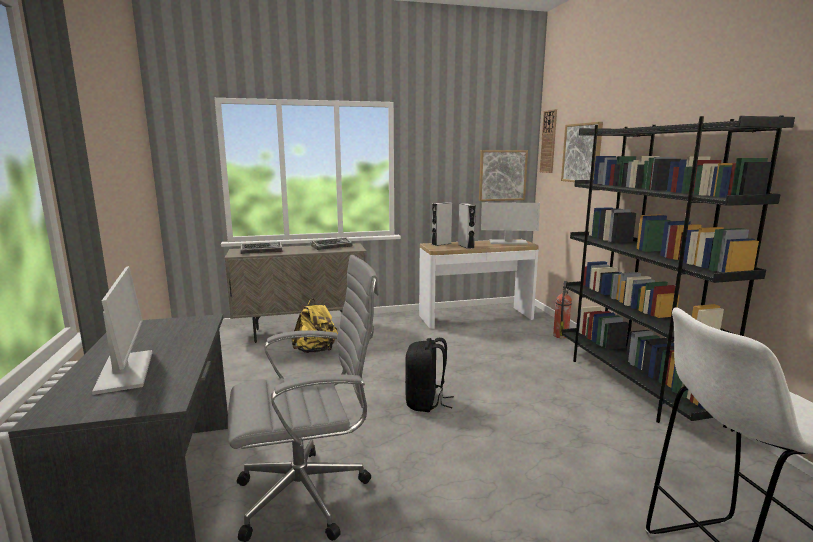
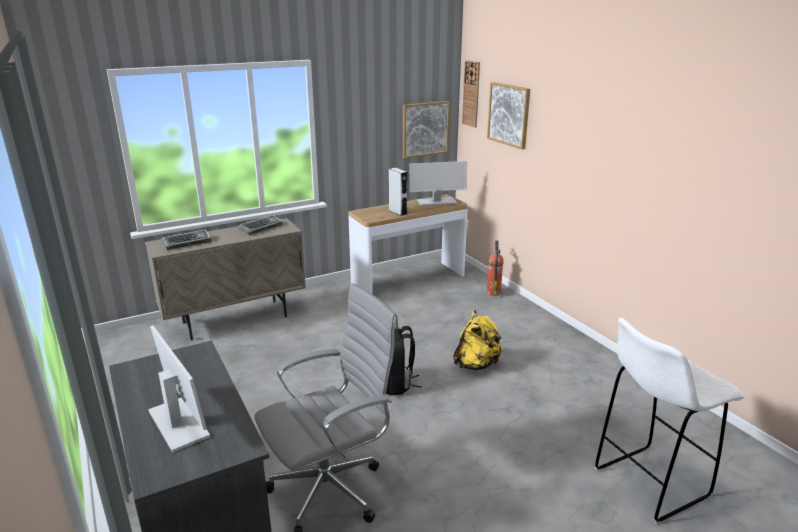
camera: 15 degrees left, 10 degrees up
yellow backpack [291,299,338,353] -> yellow backpack moved to [453,310,502,370]
grey speaker [431,202,452,246] -> none
black bookcase [562,115,795,428] -> none

